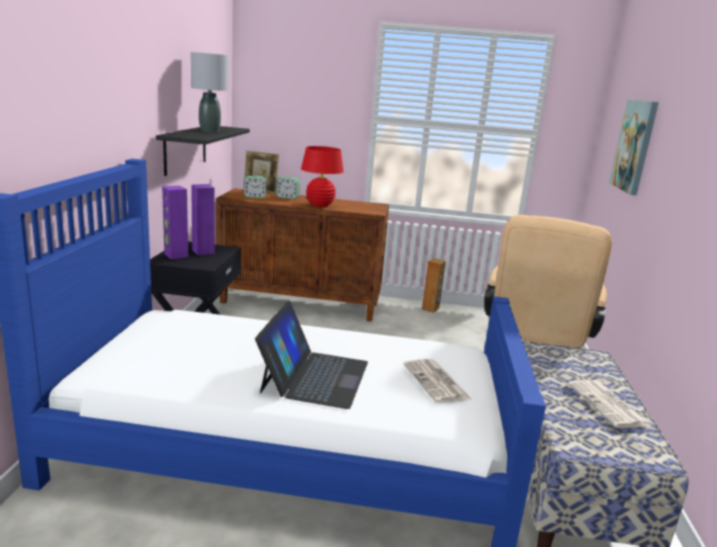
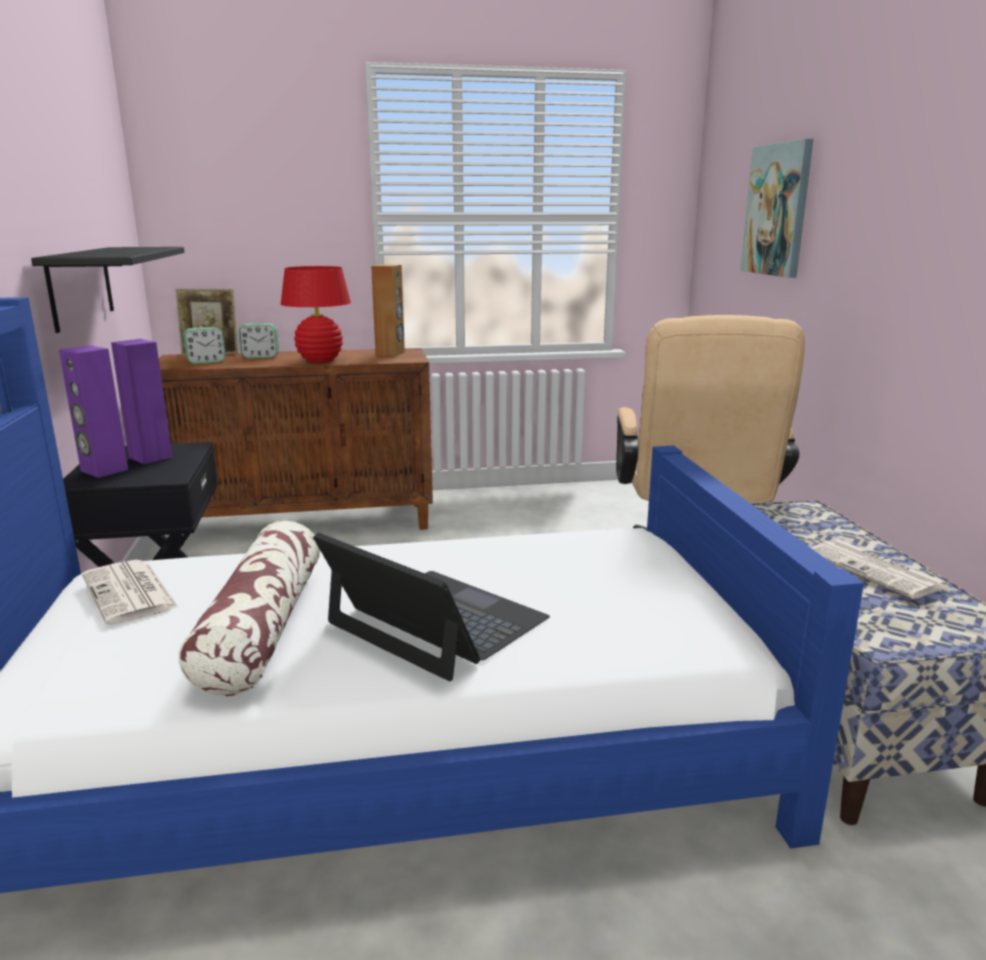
camera: 15 degrees left, 0 degrees up
grey table lamp [191,52,228,132] -> none
laptop [255,301,368,409] -> laptop turned 45 degrees counterclockwise [313,533,550,681]
newspaper [403,359,471,403] -> newspaper moved to [82,560,179,625]
brown speaker [422,258,446,313] -> brown speaker moved to [371,264,405,356]
none -> pillow [178,521,320,696]

